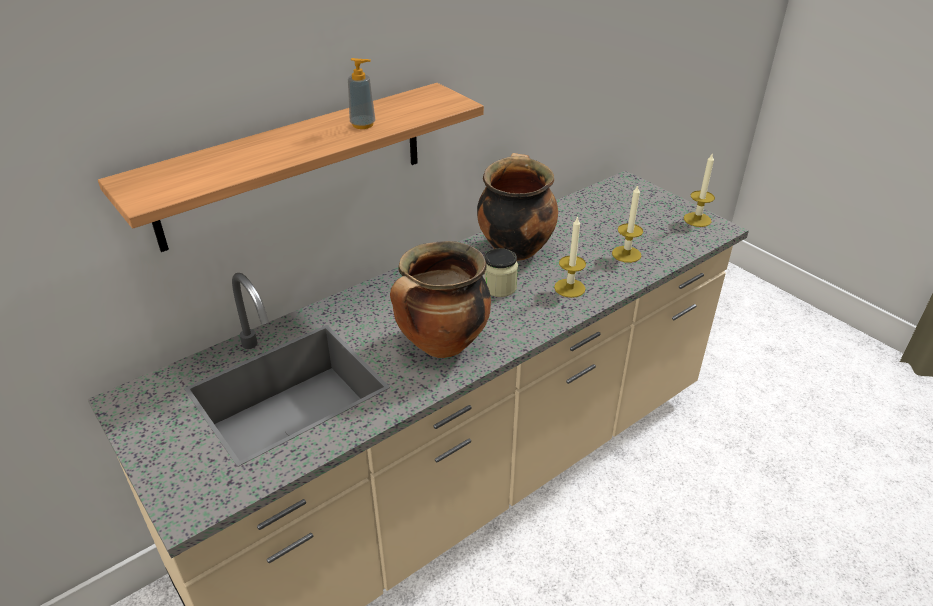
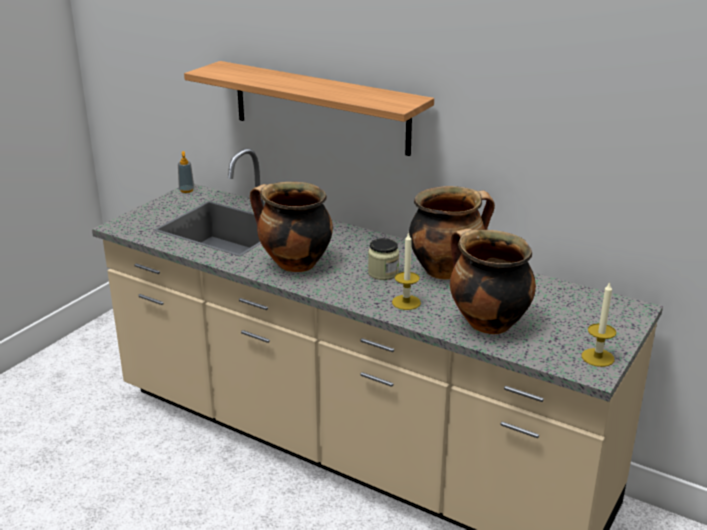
camera: 70 degrees right, 10 degrees down
soap dispenser [348,58,375,129] -> soap dispenser moved to [178,151,194,193]
candle [612,185,643,263] -> cooking pot [450,229,536,334]

